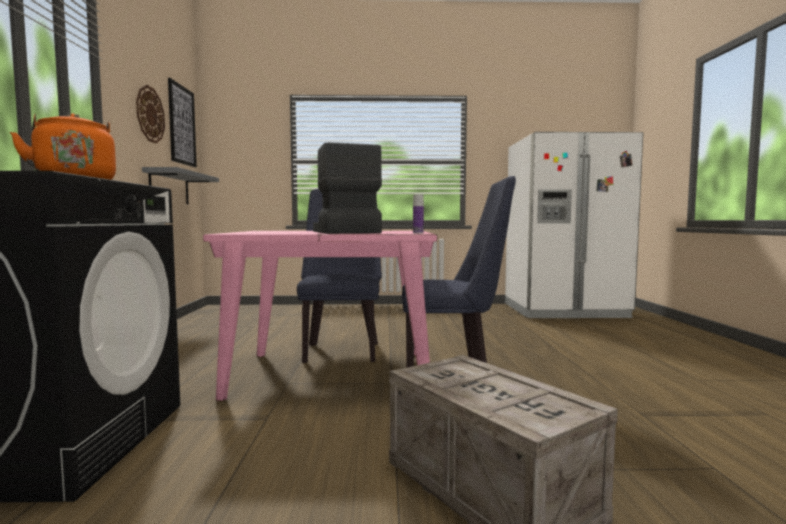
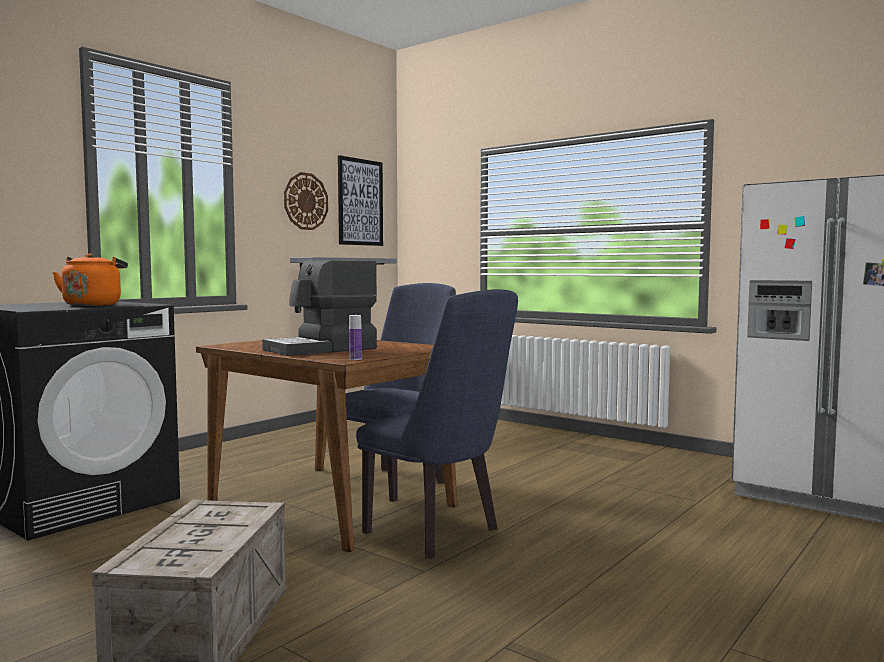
camera: 40 degrees right, 0 degrees up
pink dining table [203,231,437,401] -> brown dining table [196,336,457,552]
coffee machine [313,142,382,234] -> coffee machine turned 150 degrees counterclockwise [262,260,377,356]

